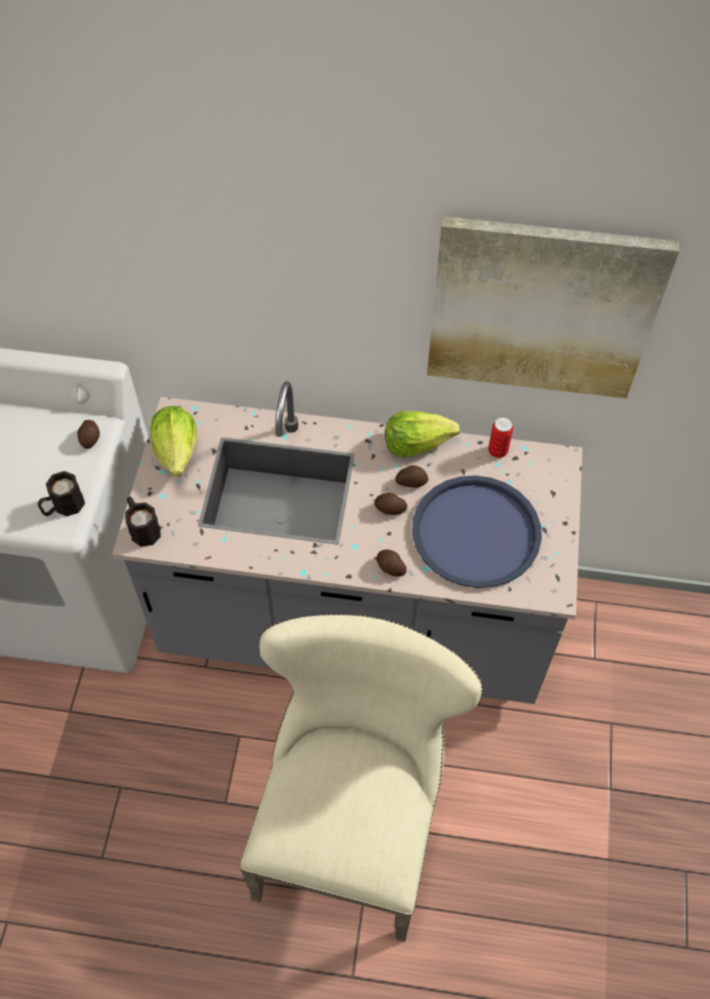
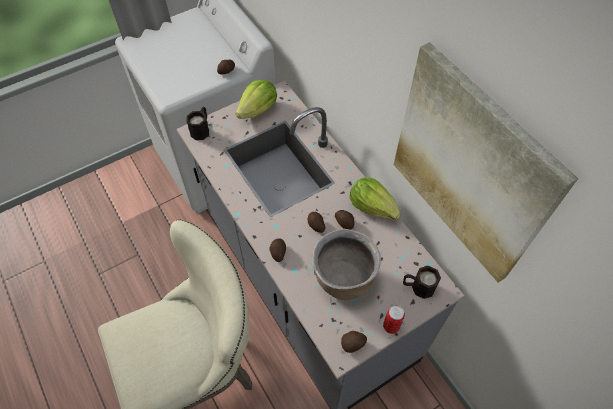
camera: 50 degrees right, 0 degrees up
black mug [38,471,85,516] -> black mug moved to [403,266,441,299]
blue tray [412,476,542,588] -> brown cooking pot [312,229,381,300]
can [488,417,513,458] -> can moved to [383,305,405,334]
none -> potato [341,331,367,353]

